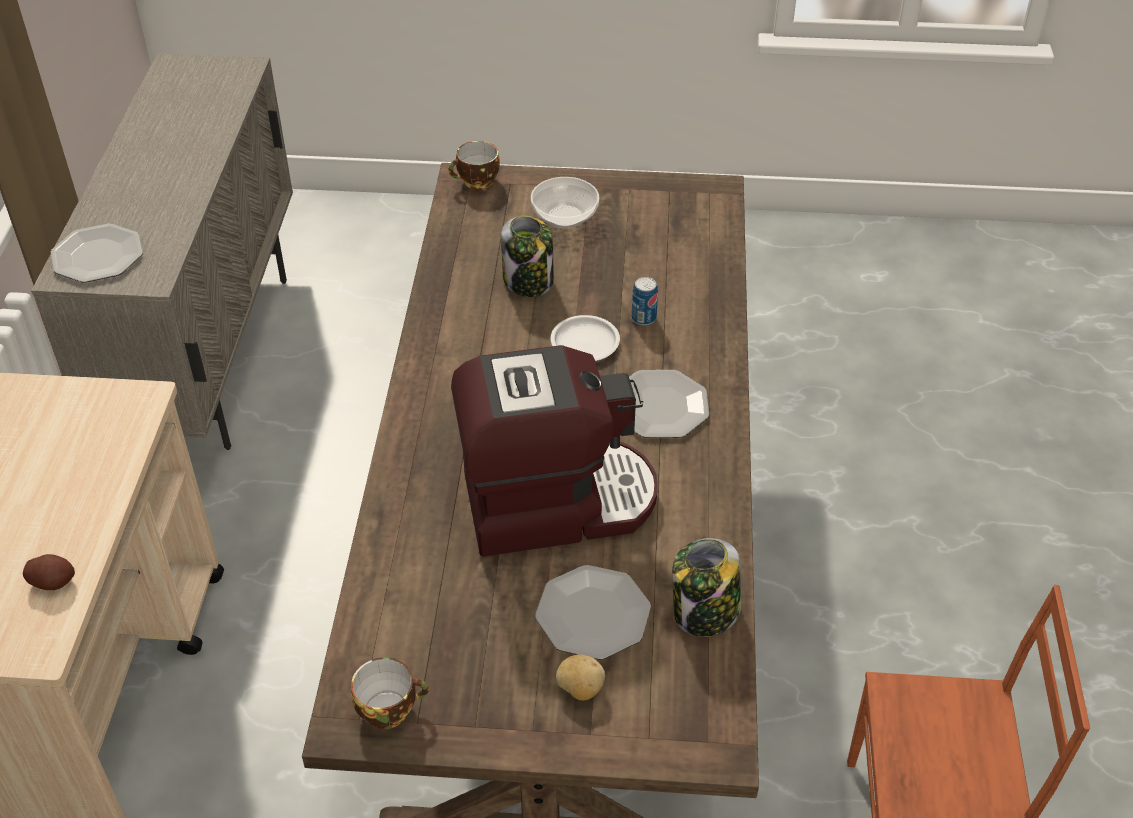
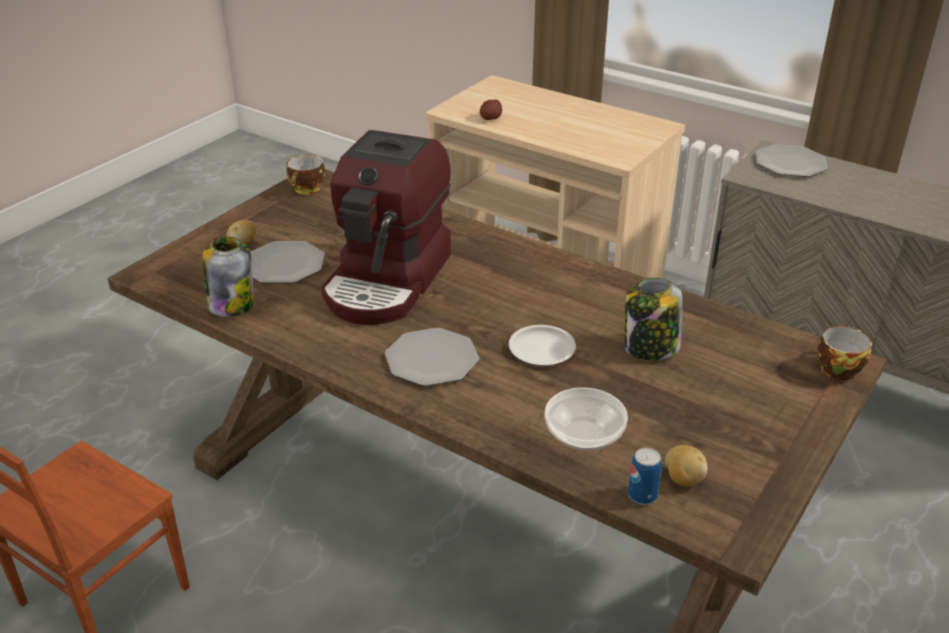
camera: 120 degrees right, 10 degrees down
bowl [531,177,599,228] -> bowl moved to [545,387,628,451]
can [631,277,658,325] -> can moved to [628,448,662,505]
none -> potato [665,445,707,486]

